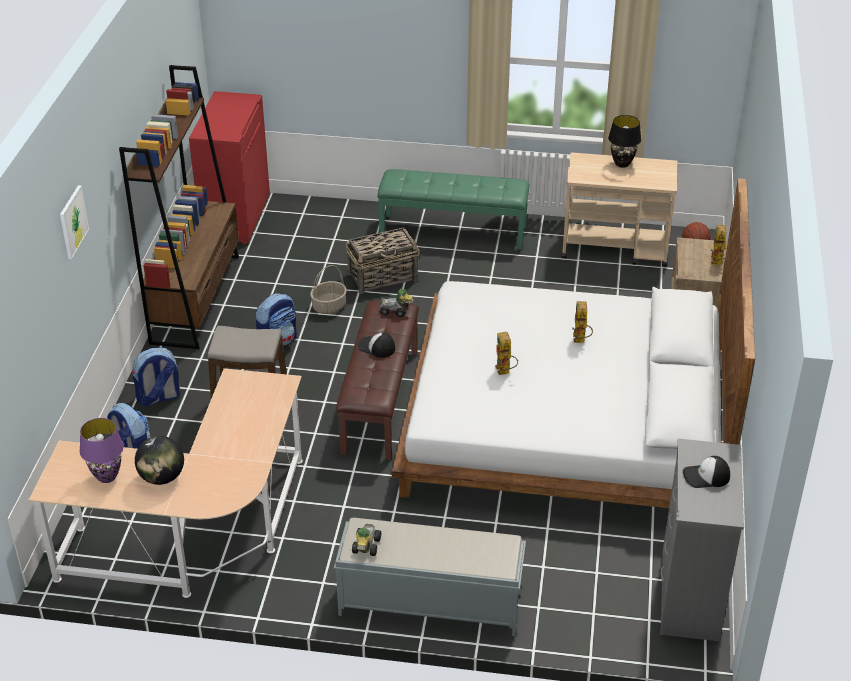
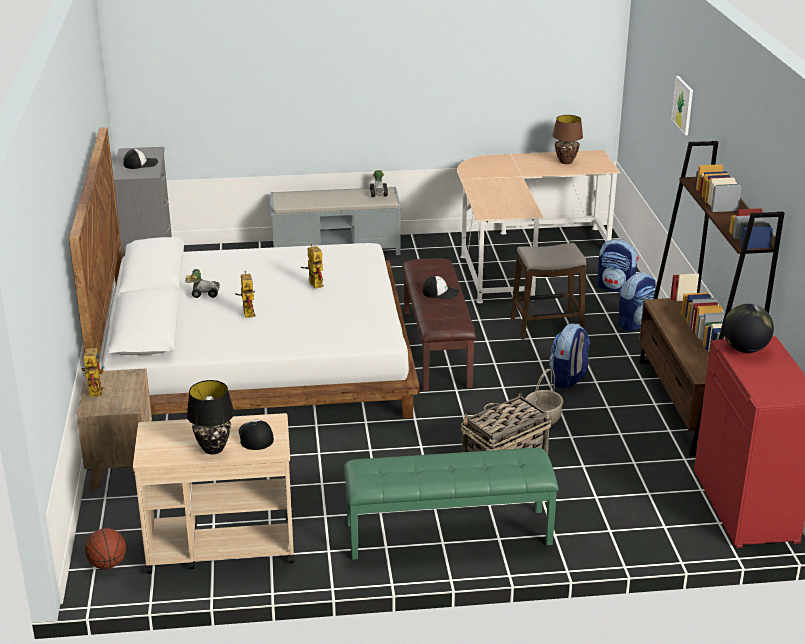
camera: 165 degrees right, 10 degrees down
purple table lamp [79,418,124,483] -> brown table lamp [552,115,583,164]
globe [135,436,184,485] -> globe moved to [723,304,774,353]
toy car [380,289,413,317] -> toy car moved to [185,269,220,298]
none -> cap [239,420,274,450]

